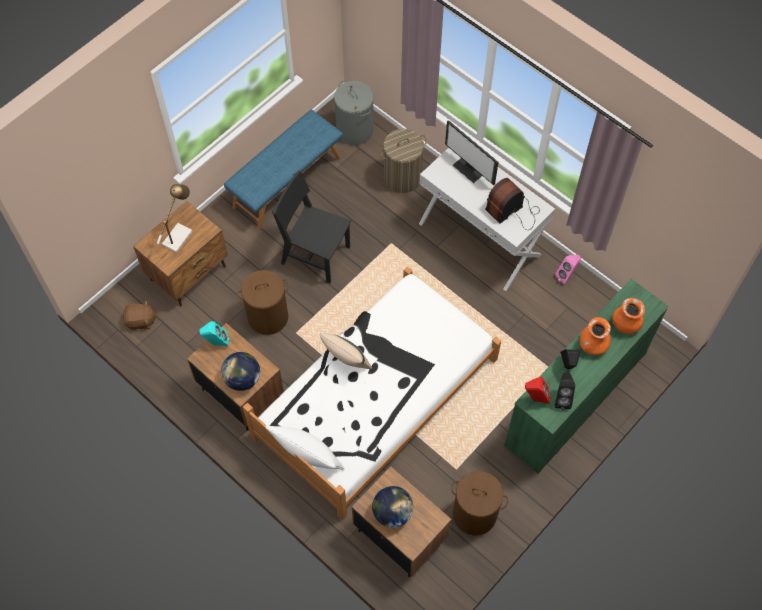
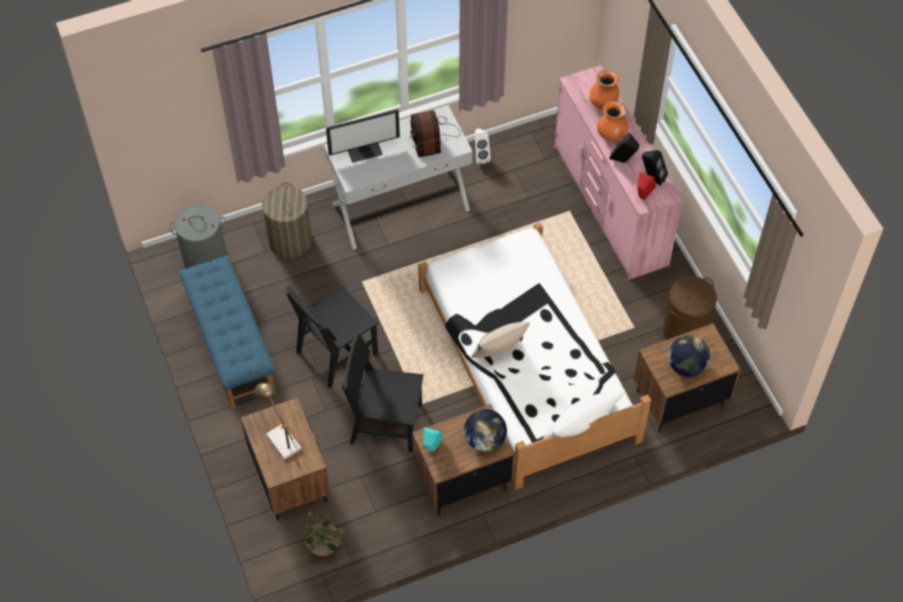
camera: 65 degrees left, 5 degrees down
brown plush toy [123,301,158,330] -> potted plant [301,511,346,557]
brown laundry basket [237,270,289,335] -> black chair [342,333,423,452]
green dresser [504,279,669,474] -> pink dresser [554,65,683,280]
pink speaker [555,255,581,284] -> white speaker [475,129,491,164]

